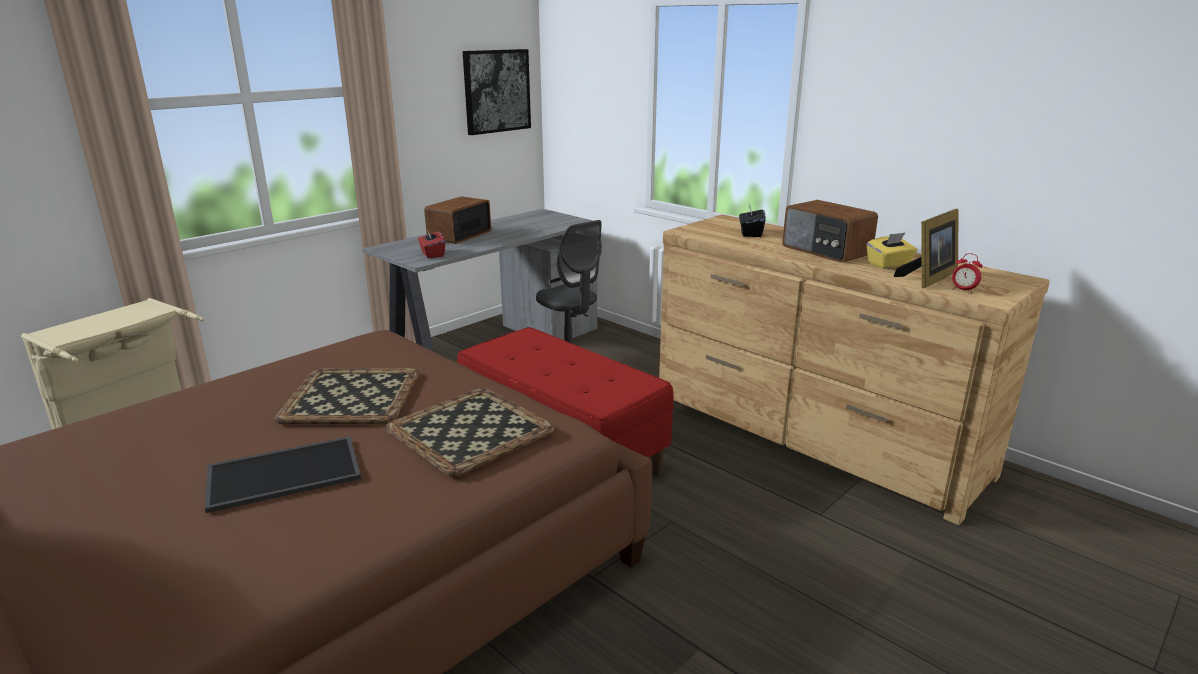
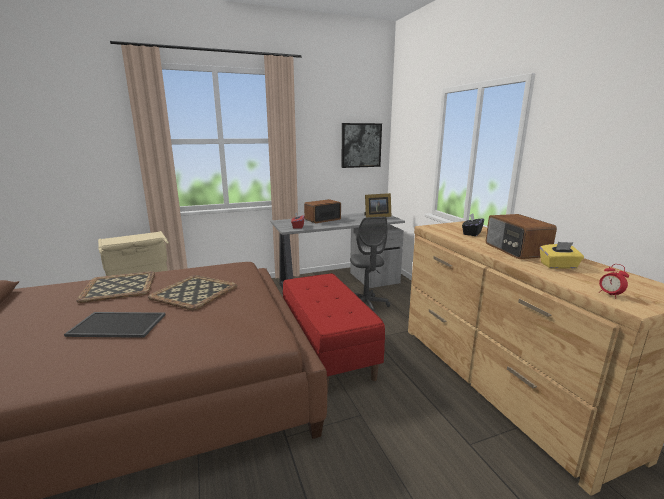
camera: 25 degrees right, 5 degrees down
tray [385,388,554,476] -> tray moved to [76,271,155,303]
picture frame [894,209,959,288] -> picture frame moved to [364,193,391,217]

